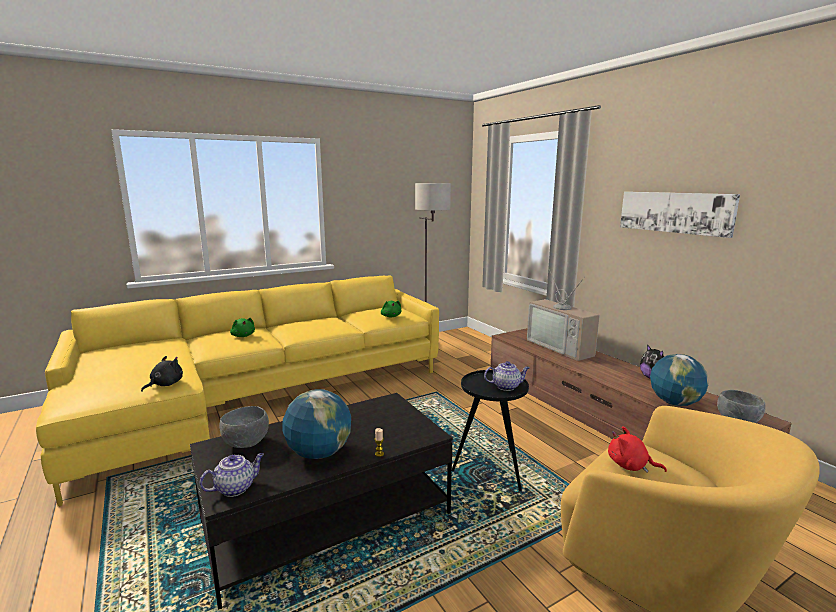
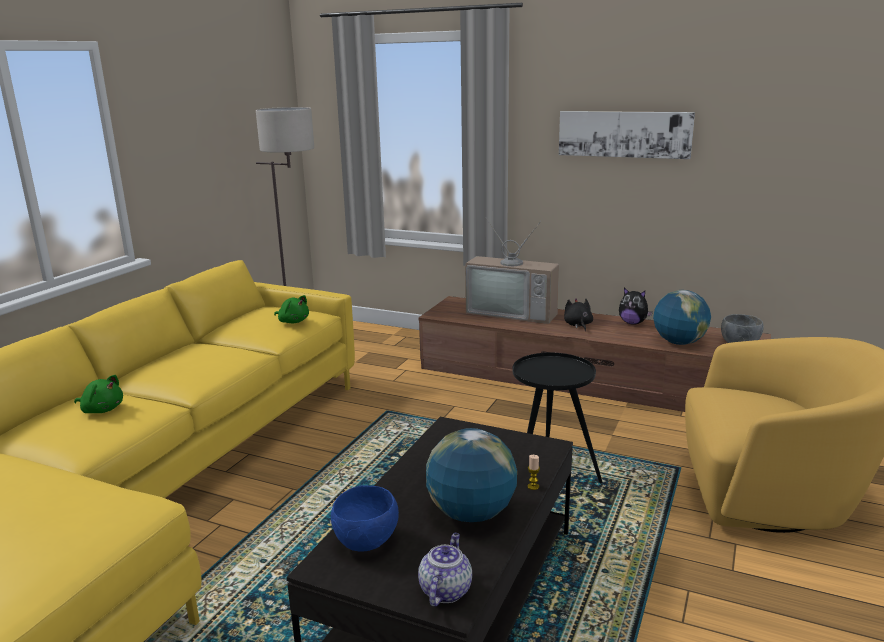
camera: 35 degrees left, 5 degrees up
black plush toy [141,356,183,392] -> black plush toy moved to [564,299,593,331]
grey bowl [219,406,269,448] -> blue bowl [331,486,399,552]
teapot [484,361,530,391] -> none
red plush toy [608,426,667,473] -> none

